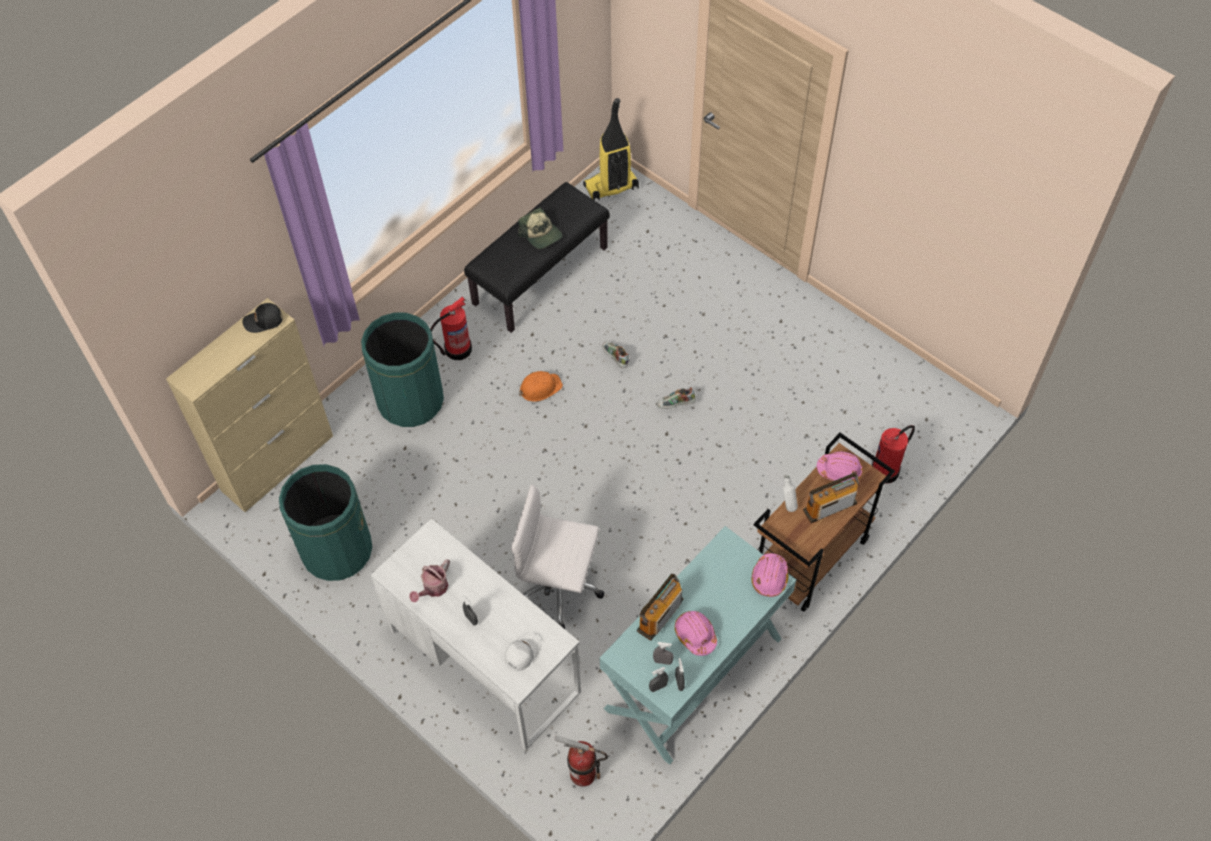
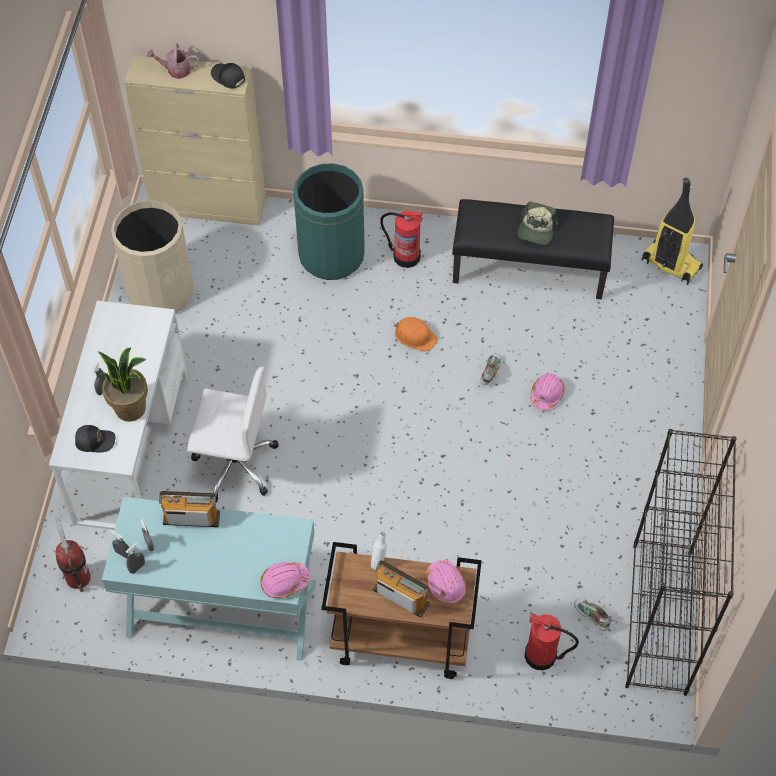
camera: 55 degrees right, 0 degrees up
green trash can [279,464,372,581] -> beige trash can [111,200,194,313]
watering can [410,559,450,603] -> watering can moved to [147,43,200,79]
white cap [504,632,541,671] -> black cap [75,425,115,453]
white office chair [511,484,604,629] -> white office chair turned 120 degrees clockwise [187,366,279,503]
shoe [657,387,696,409] -> shoe moved to [574,598,611,631]
pink hard hat [675,611,717,656] -> pink hard hat moved to [530,373,565,410]
none -> potted plant [98,348,148,422]
none -> black bookcase [625,429,737,696]

